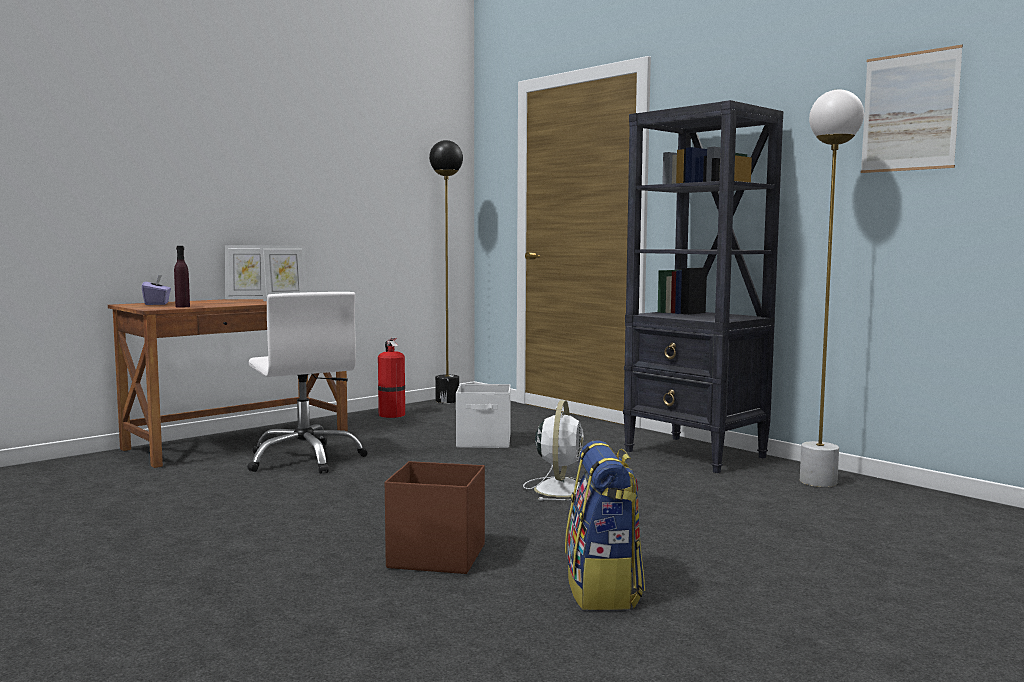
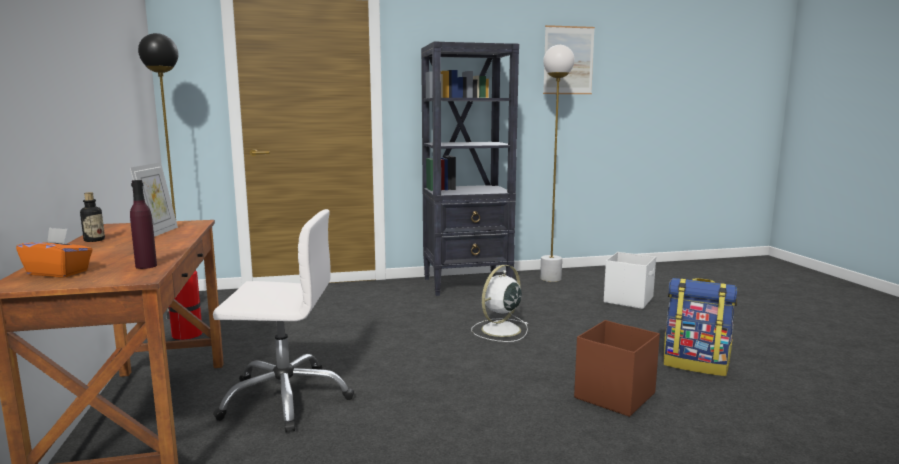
camera: 60 degrees left, 5 degrees up
purple tissue box [142,275,171,305] -> orange tissue box [16,227,93,277]
picture frame [225,245,263,299] -> bottle [80,192,105,242]
white storage box [456,384,511,448] -> white storage box moved to [604,252,656,309]
white fan [523,400,583,501] -> white fan turned 90 degrees counterclockwise [471,265,528,342]

